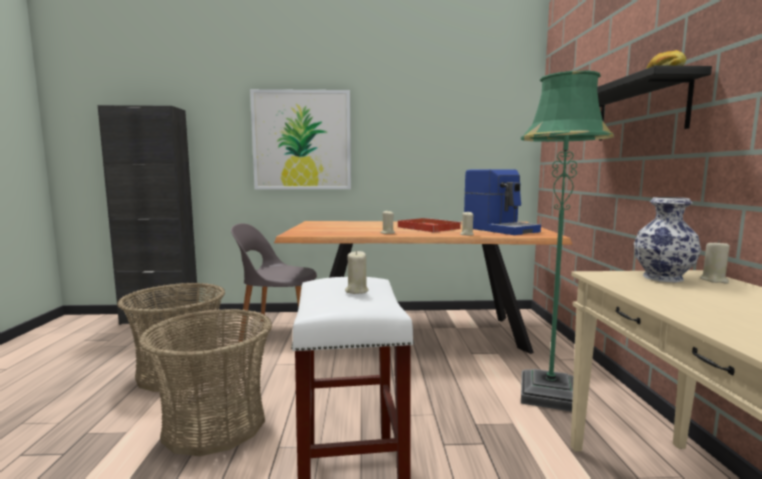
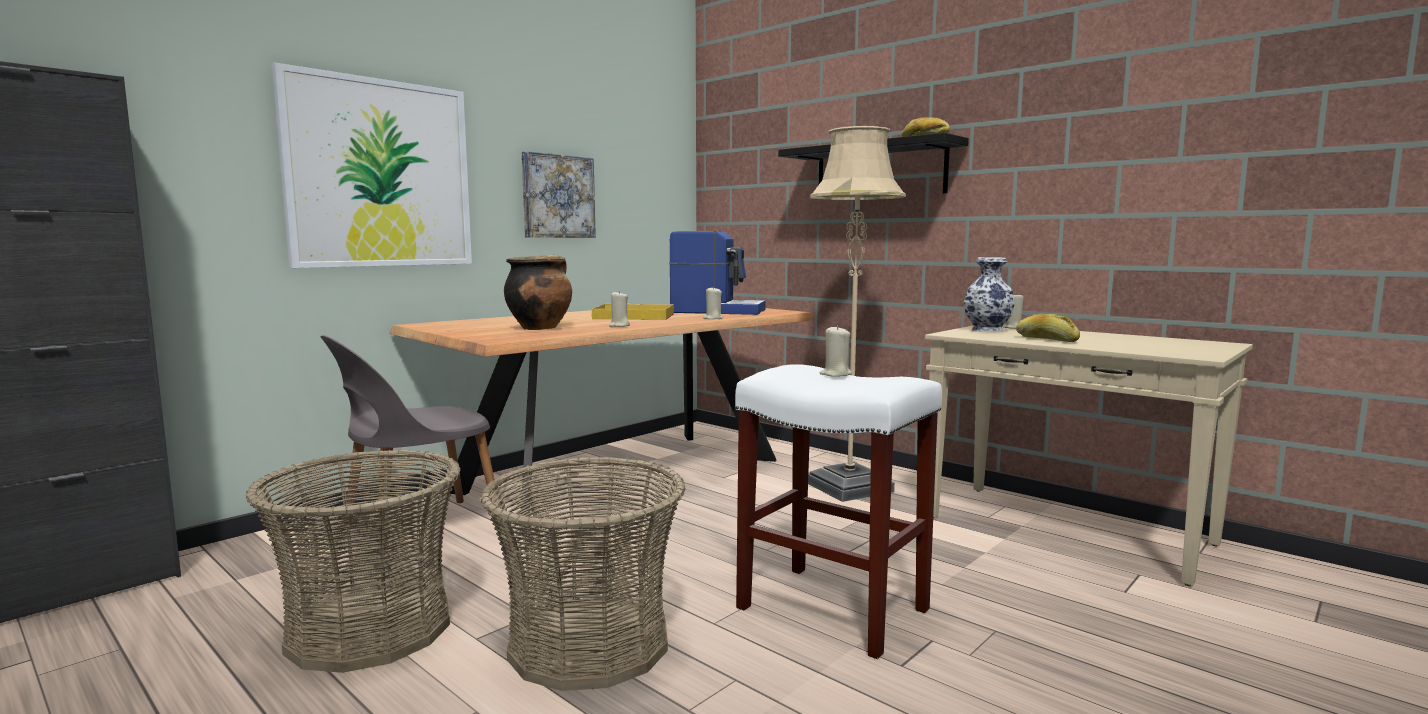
camera: 45 degrees left, 0 degrees up
red tray [398,218,462,232] -> yellow tray [592,304,674,320]
green floor lamp [521,70,614,412] -> beige floor lamp [808,126,906,502]
none -> cooking pot [504,255,572,330]
none -> picture [522,151,596,238]
none -> bread [1016,314,1080,342]

